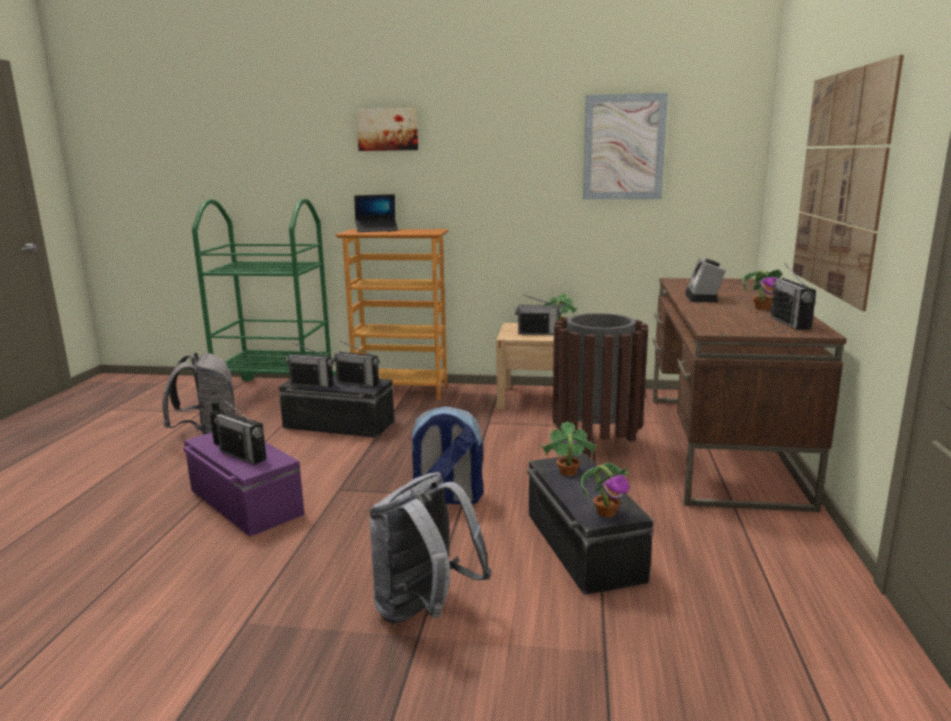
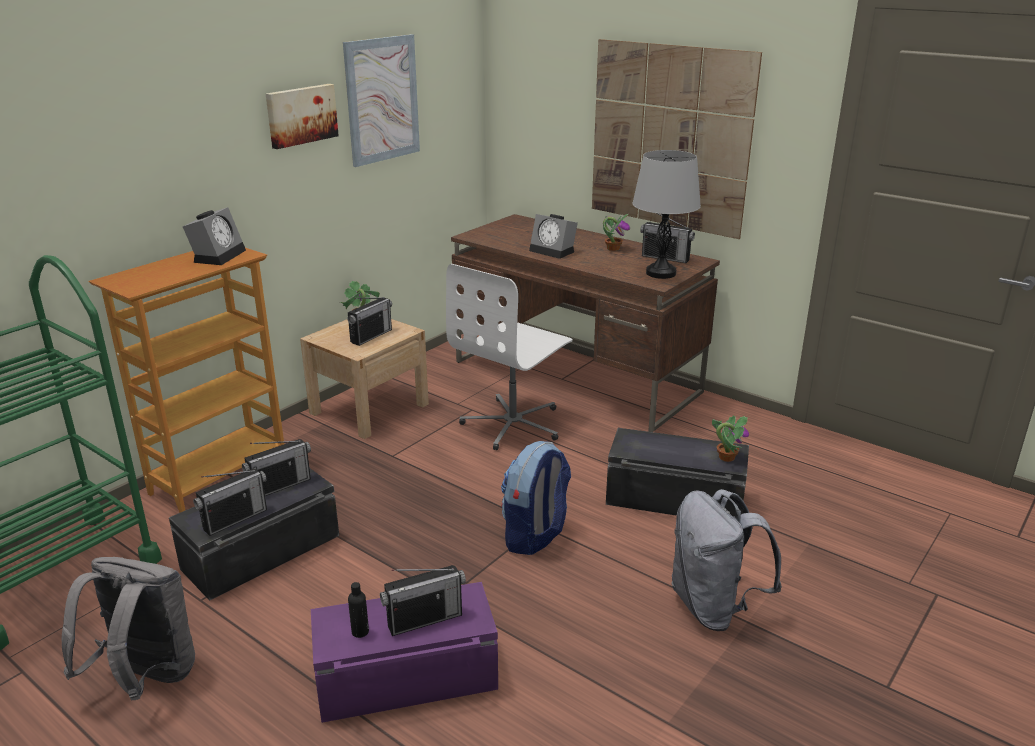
camera: 60 degrees left, 10 degrees up
laptop [354,194,398,232] -> none
picture [356,108,418,151] -> picture moved to [266,84,339,149]
potted plant [541,421,597,476] -> none
brown trash can [552,313,648,459] -> white office chair [446,264,573,450]
none -> alarm clock [183,207,246,265]
none -> grey table lamp [632,150,701,279]

